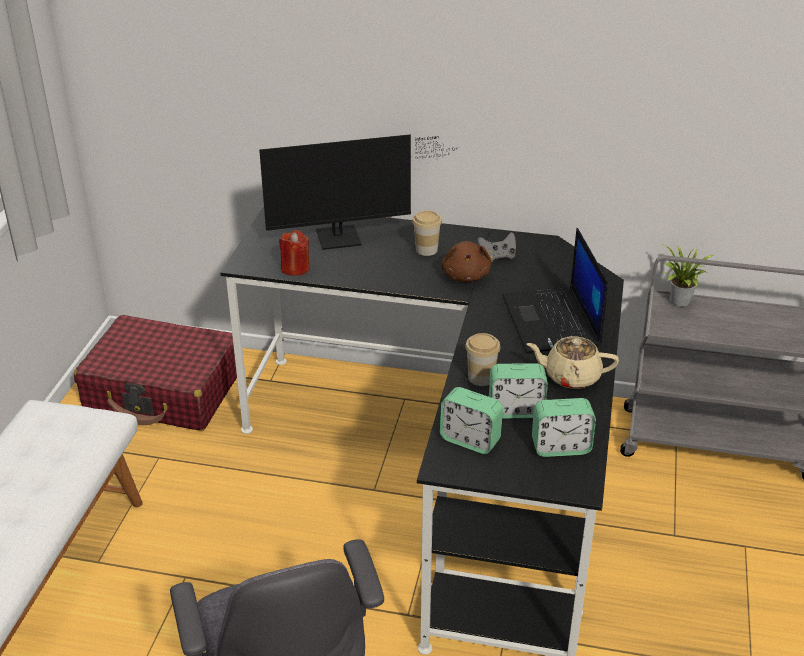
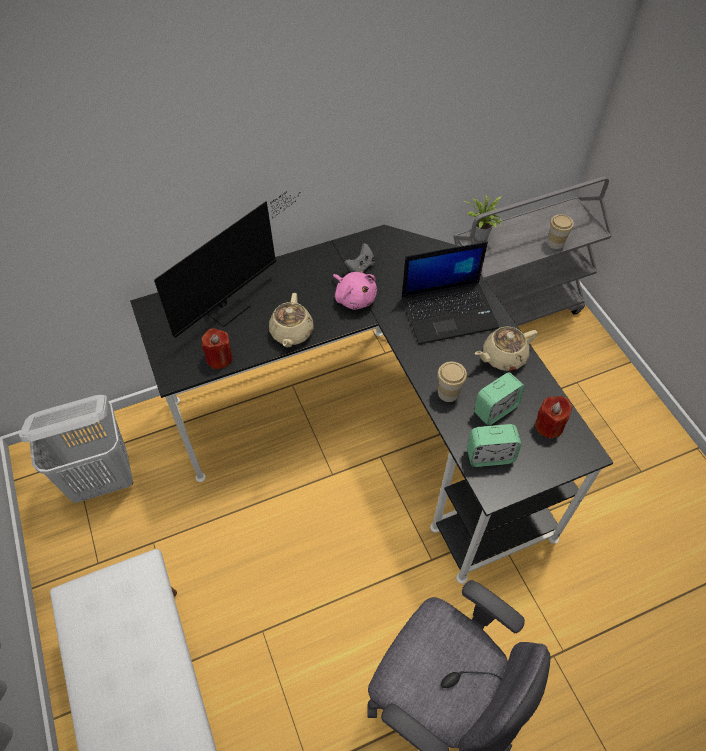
camera: 35 degrees left, 20 degrees up
red suitcase [74,315,237,431] -> white laundry basket [19,395,133,503]
cup [412,210,442,256] -> cup moved to [547,214,574,249]
brown plush toy [441,241,491,282] -> pink plush toy [333,272,377,310]
laptop [502,228,608,353] -> laptop turned 60 degrees counterclockwise [402,242,499,345]
alarm clock [532,398,596,457] -> red candle [535,396,572,439]
none -> beige teapot [269,293,314,347]

